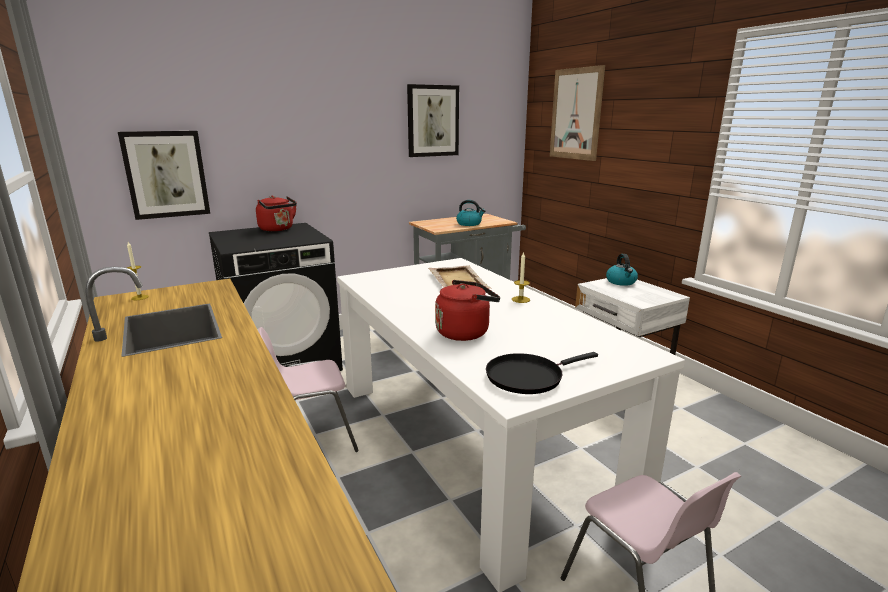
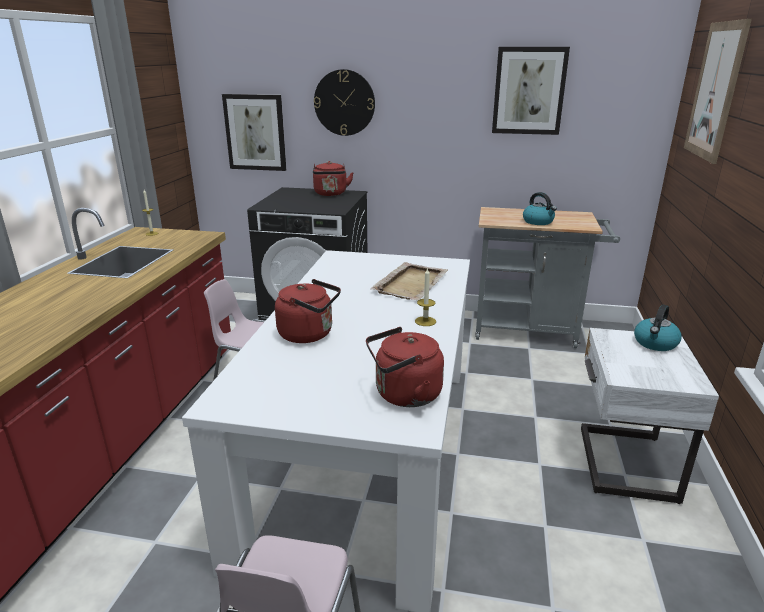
camera: 40 degrees right, 5 degrees up
black frying pan [486,352,598,394] -> none
none -> wall clock [314,69,375,136]
none -> red kettle [366,327,444,407]

